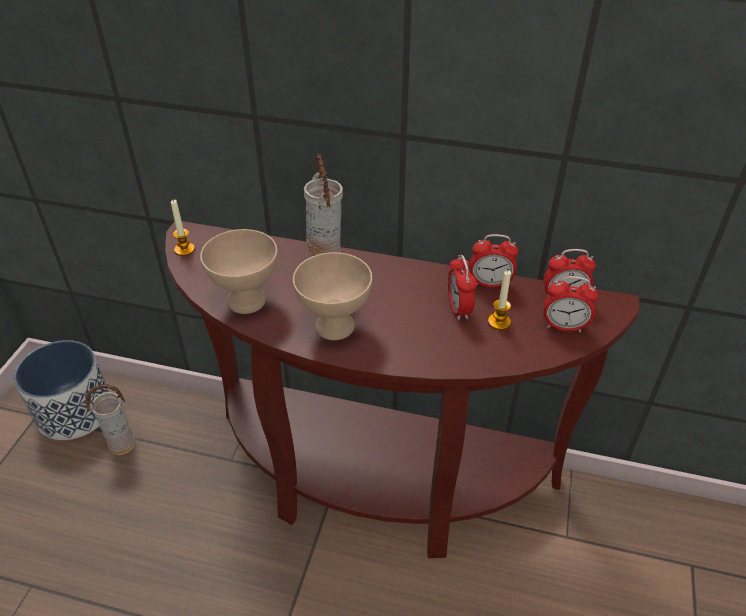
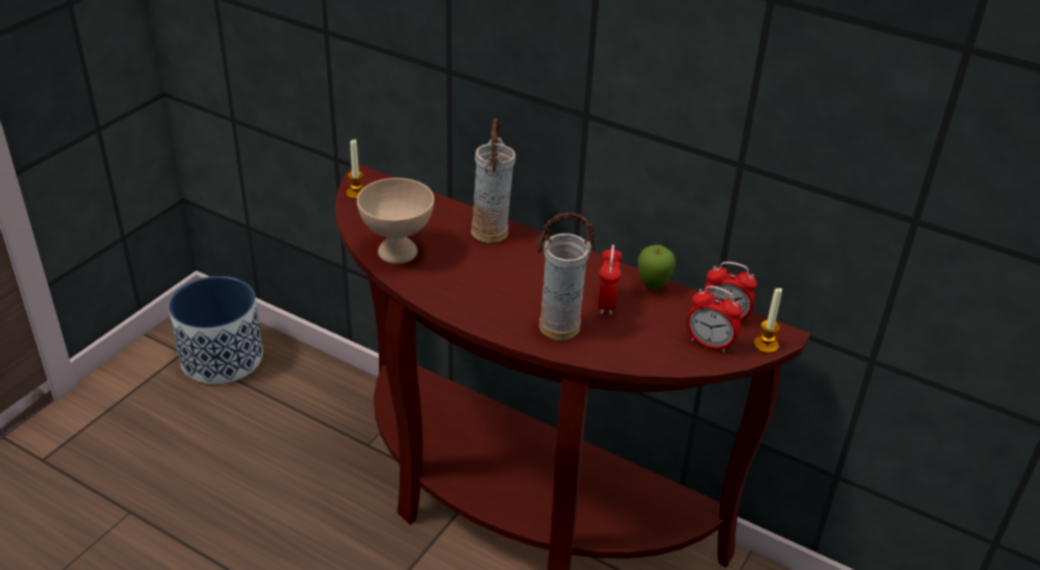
camera: 15 degrees right, 5 degrees down
vase [84,384,136,455] -> vase moved to [537,212,596,341]
beige bowl [293,252,372,340] -> none
alarm clock [470,234,518,287] -> apple [638,245,676,291]
candle [488,271,511,330] -> candle moved to [754,288,782,353]

